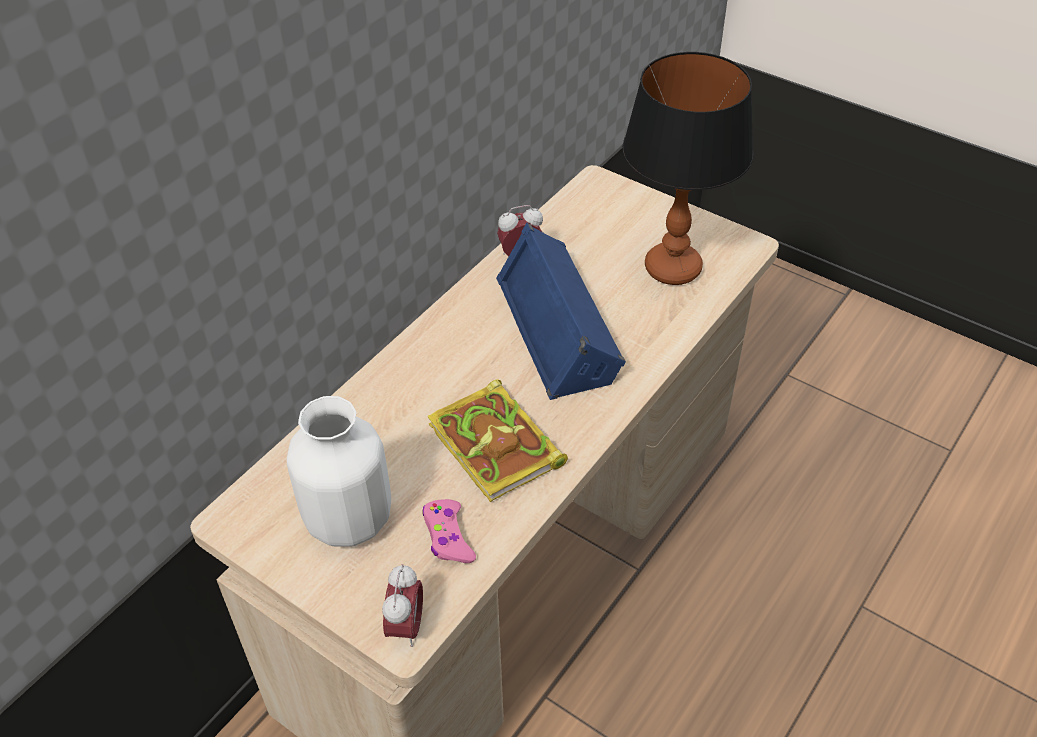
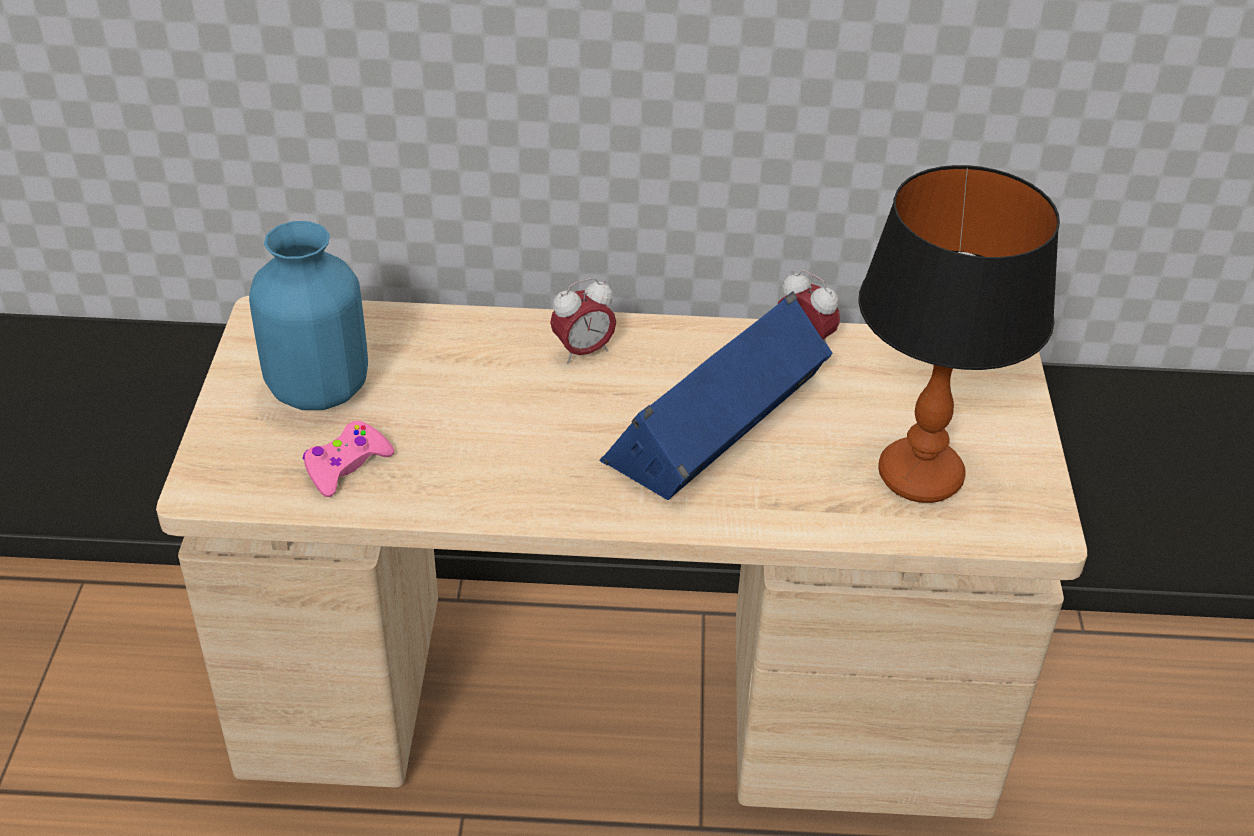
camera: 55 degrees right, 5 degrees down
white vase [287,396,391,547] -> blue vase [249,221,368,410]
alarm clock [382,564,423,647] -> alarm clock moved to [550,278,616,364]
book [428,379,568,502] -> none

